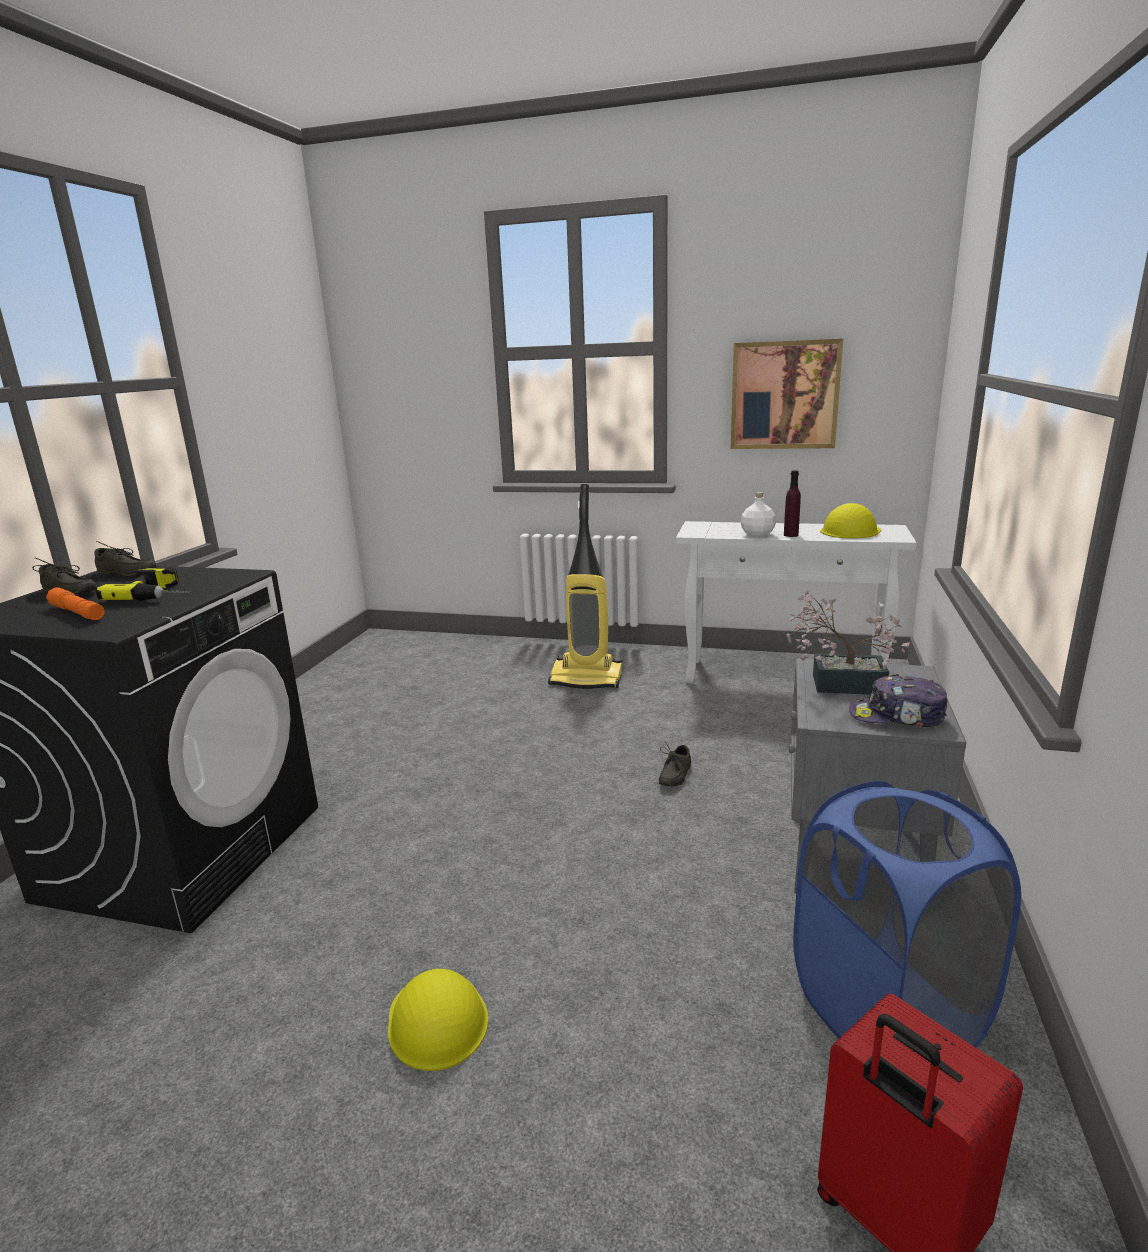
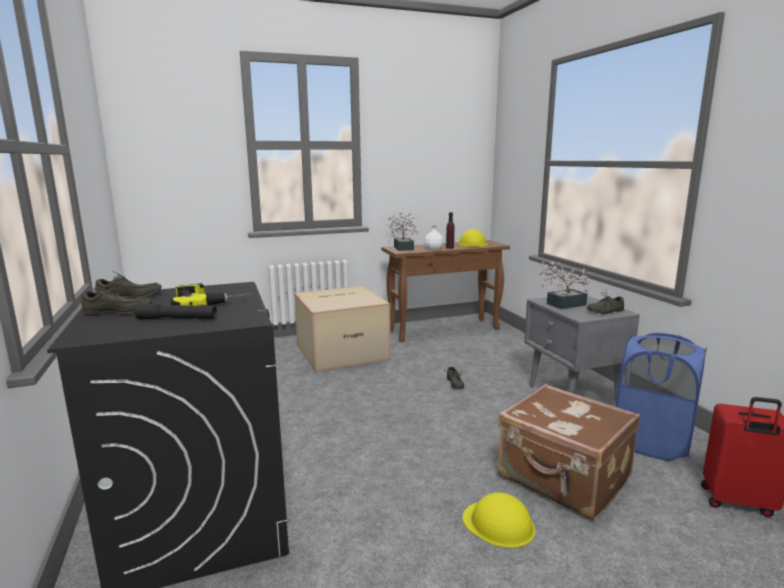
camera: 35 degrees left, 5 degrees down
orange flashlight [46,587,105,620] -> black flashlight [134,303,217,319]
vacuum cleaner [548,484,622,689] -> cardboard box [294,286,391,372]
white console table [676,521,917,683] -> brown console table [381,240,510,342]
picture [731,339,843,449] -> none
cap [849,674,948,727] -> grey shoe [587,292,624,314]
none -> potted plant [387,212,418,251]
none -> brown suitcase [498,384,640,521]

